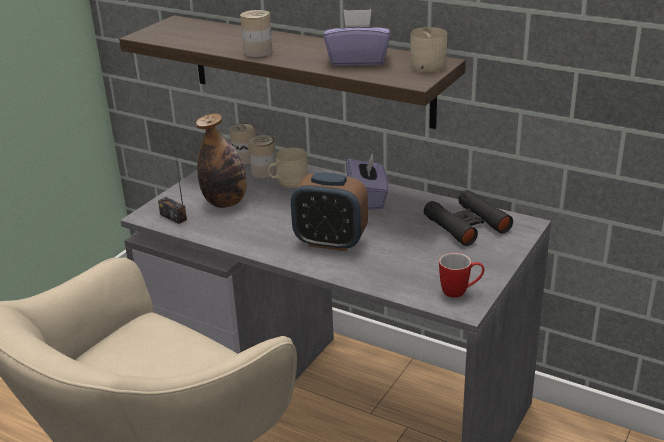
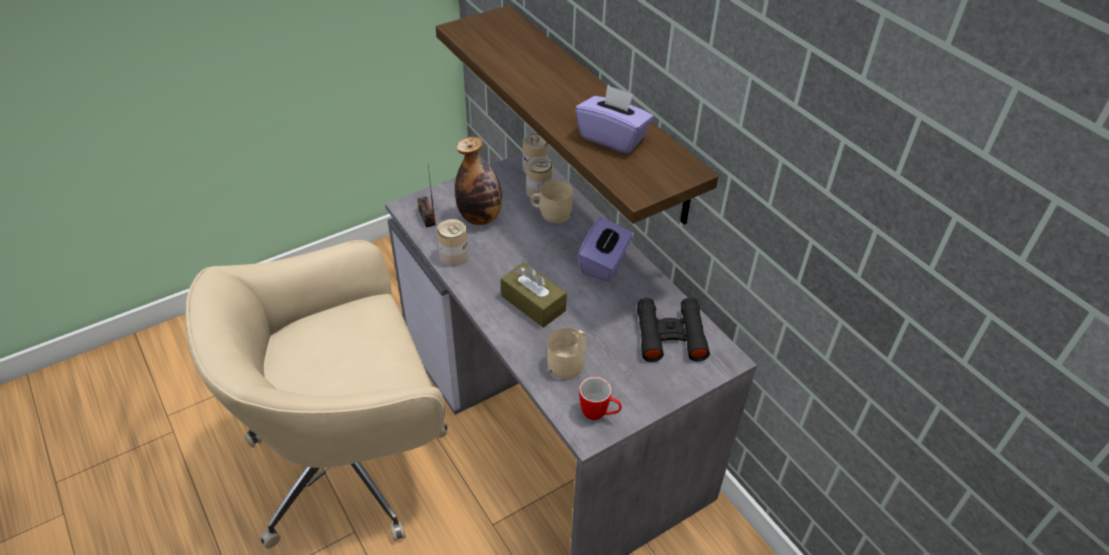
camera: 25 degrees right, 15 degrees up
can [240,10,272,57] -> can moved to [437,219,468,267]
alarm clock [291,172,368,251] -> brown tissue box [501,262,567,328]
beige mug [410,27,447,72] -> beige mug moved to [547,328,586,379]

